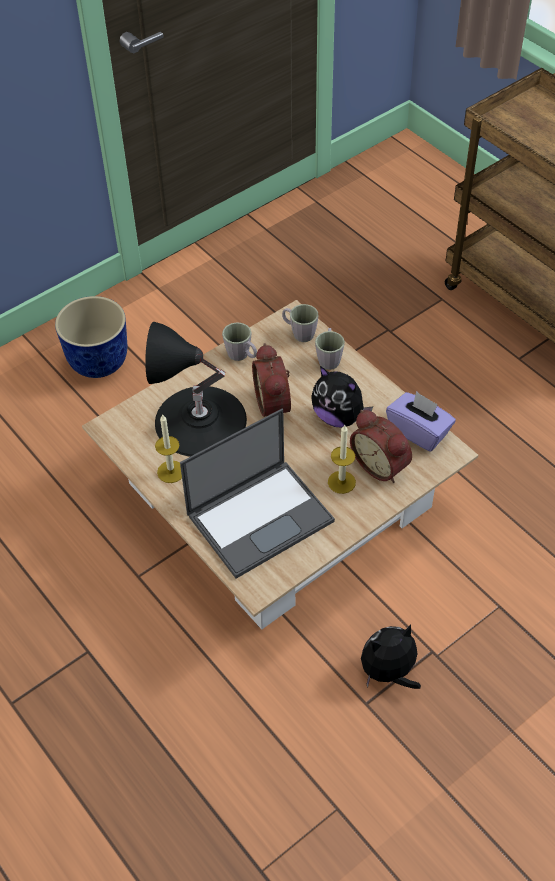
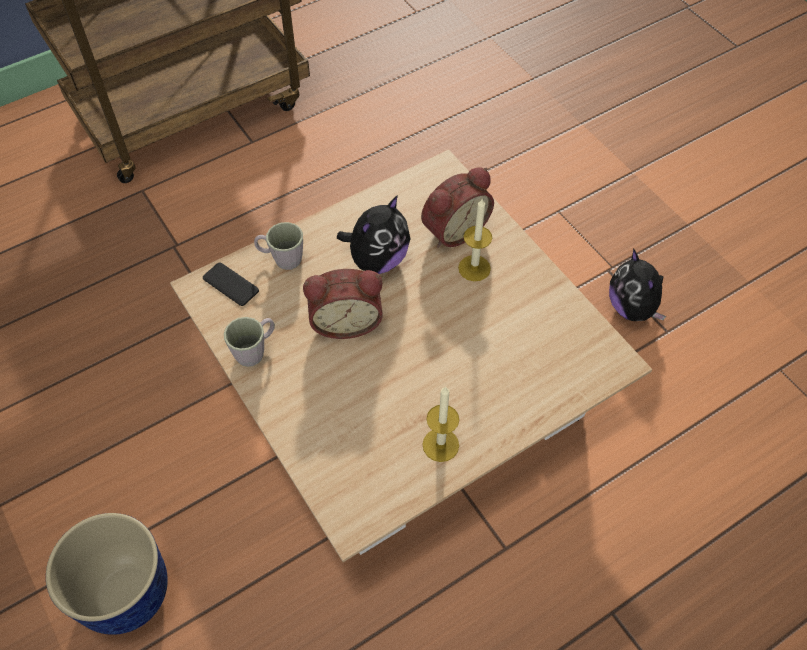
camera: 85 degrees left, 5 degrees up
black table lamp [145,322,247,457] -> none
laptop [180,409,335,579] -> none
grey mug [282,304,318,342] -> phone [203,262,259,306]
purple tissue box [386,391,456,452] -> none

